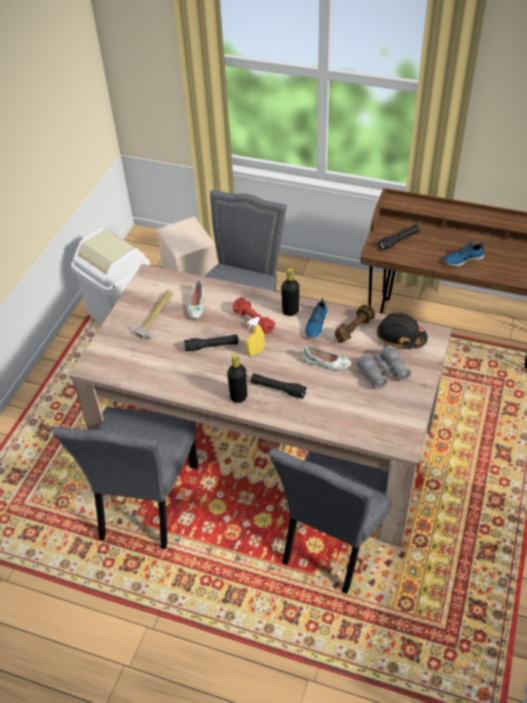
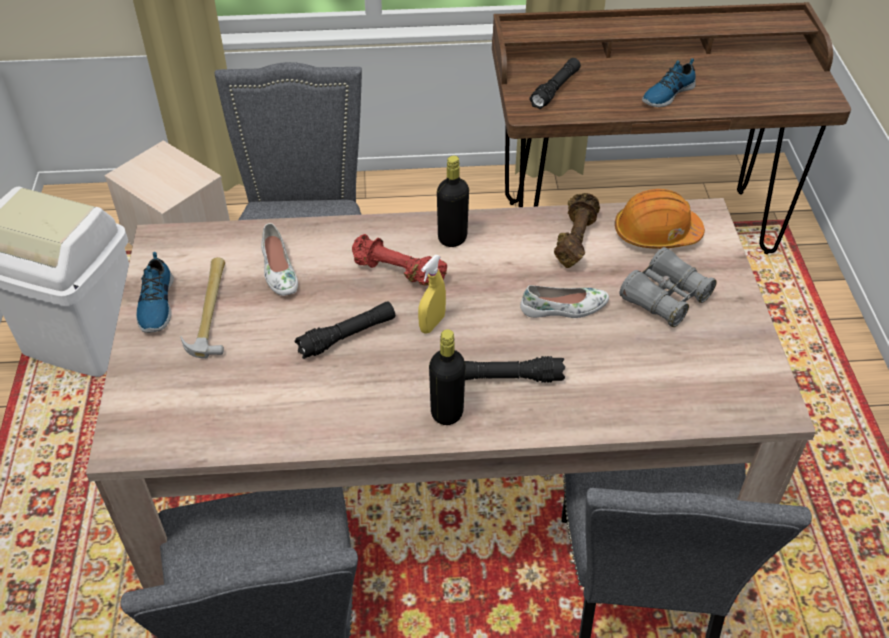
camera: 25 degrees left, 0 degrees up
shoe [305,298,328,339] -> shoe moved to [136,252,174,333]
black hard hat [377,312,428,349] -> orange hard hat [615,189,705,249]

